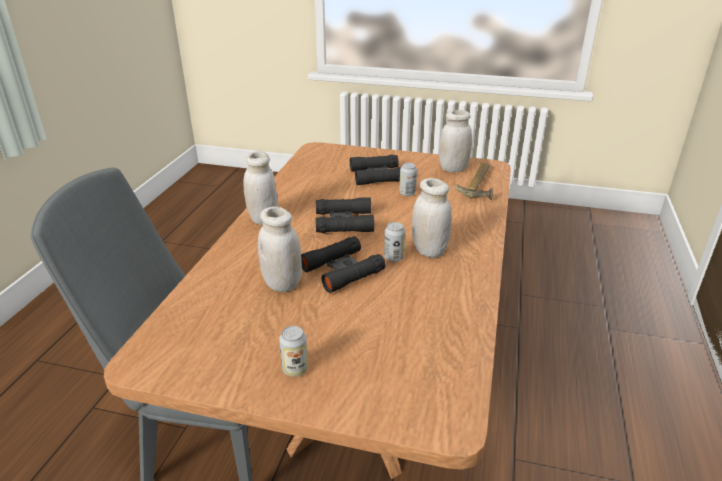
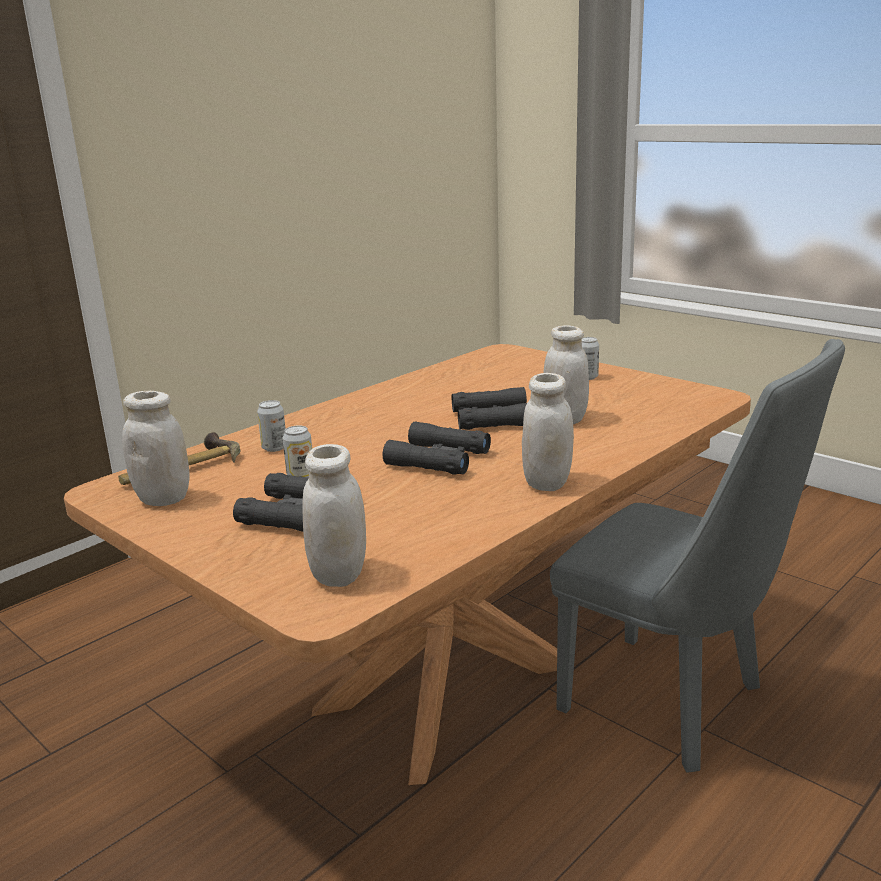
camera: 150 degrees left, 10 degrees down
can [384,222,405,262] -> can moved to [257,400,286,452]
white jar [412,178,452,258] -> white jar moved to [302,444,366,587]

